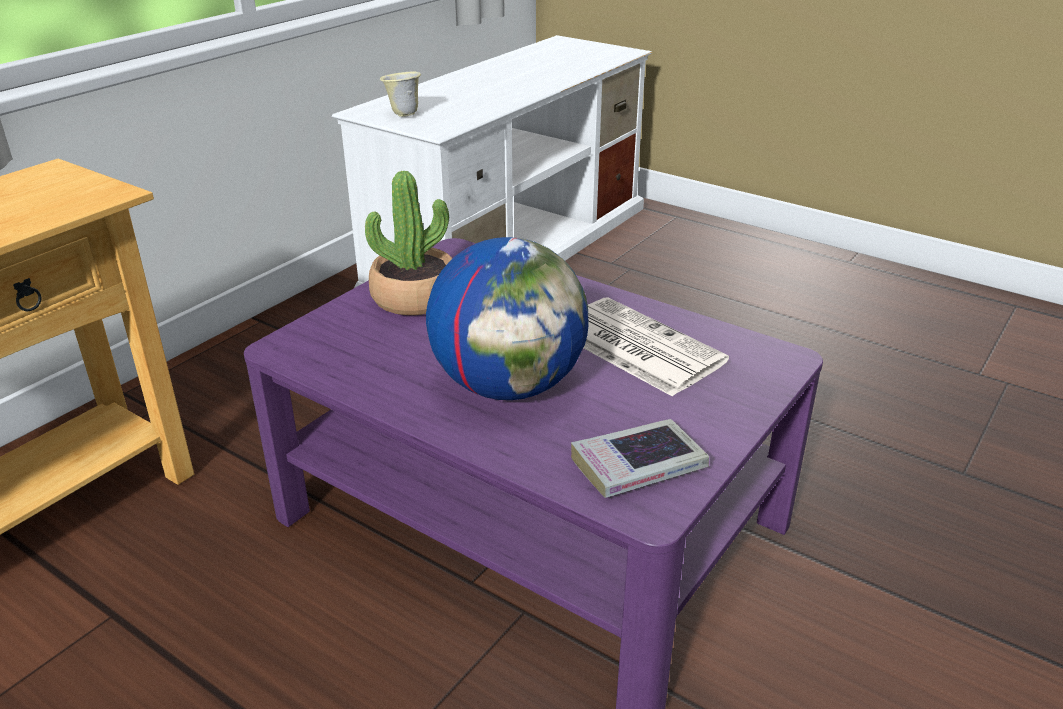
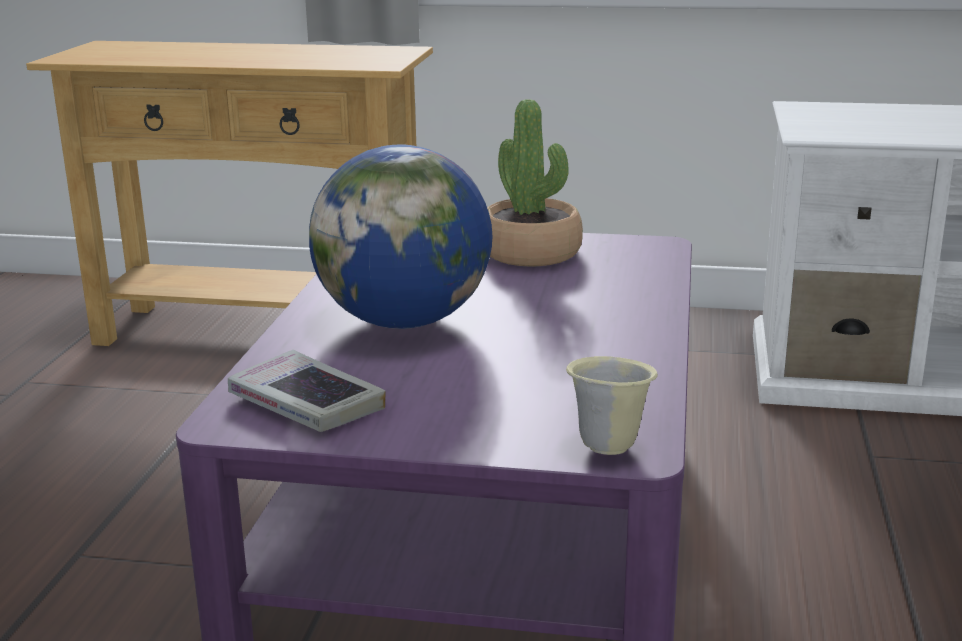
camera: 65 degrees right, 10 degrees down
beige mug [380,72,421,117] -> beige mug moved to [566,356,658,455]
newspaper [584,297,729,397] -> none

